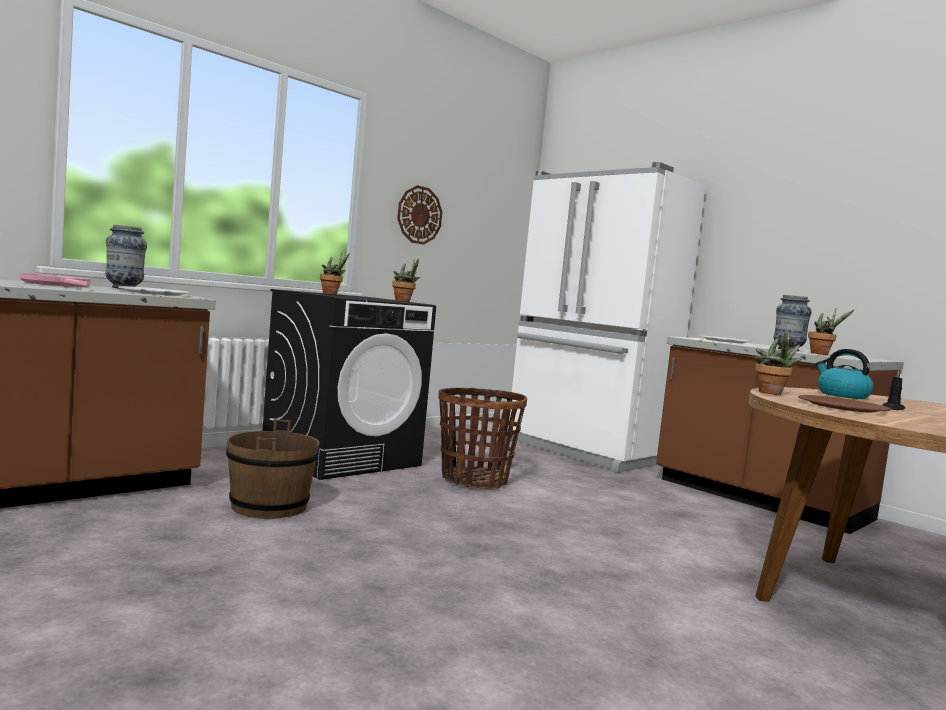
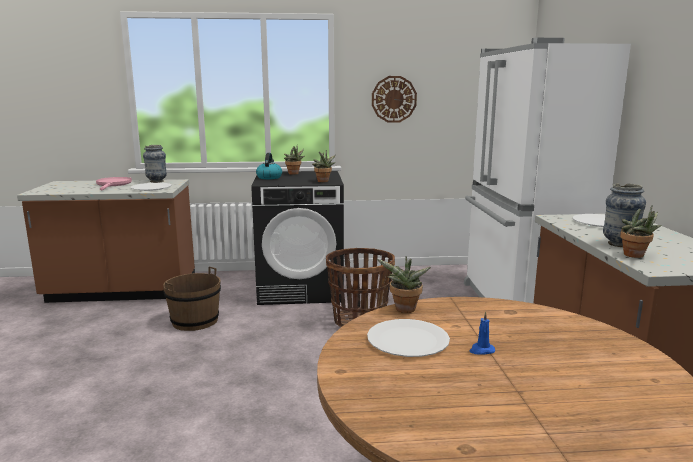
camera: 40 degrees right, 10 degrees up
brown plate [798,395,891,413] -> white plate [367,319,450,357]
kettle [815,349,874,399] -> kettle moved to [256,153,282,179]
black candle [882,370,905,410] -> blue candle [469,311,495,355]

